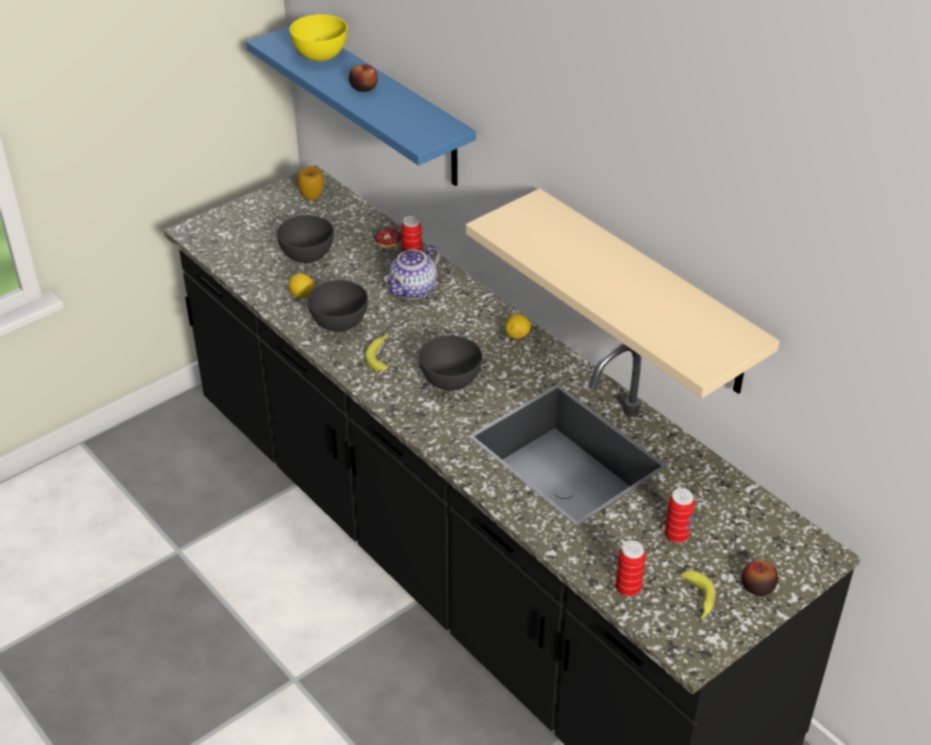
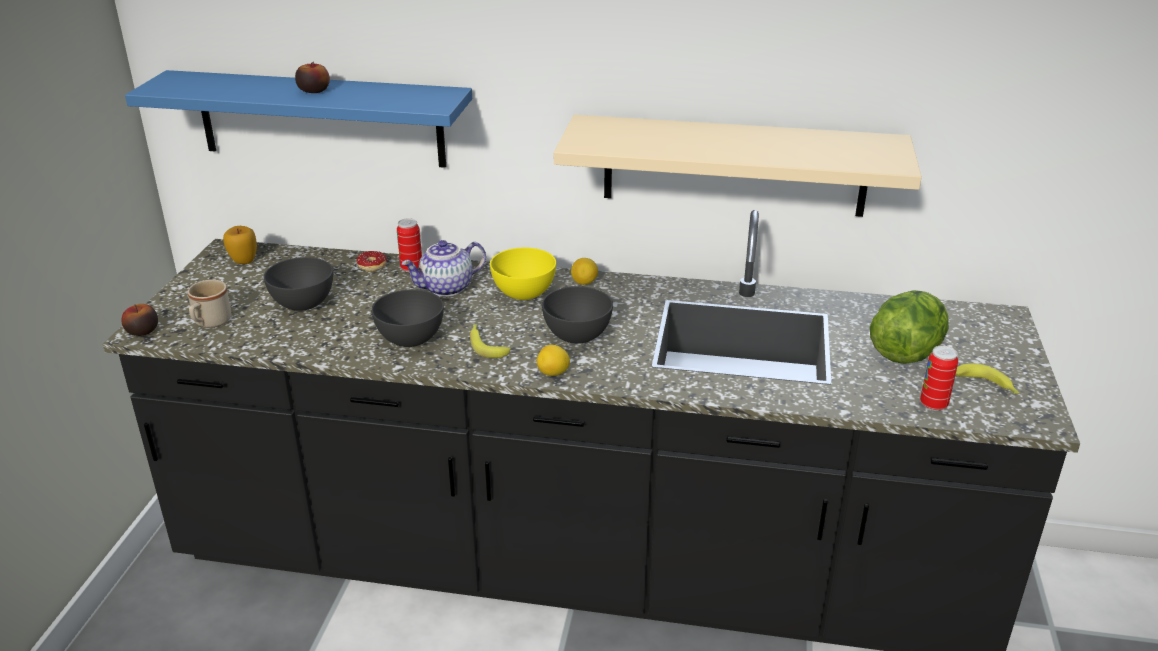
camera: 40 degrees left, 10 degrees down
lemon [288,273,315,298] -> lemon moved to [537,345,570,376]
yellow bowl [289,15,348,61] -> yellow bowl moved to [490,248,556,300]
teapot [384,244,440,299] -> teapot turned 60 degrees clockwise [401,240,486,297]
can [665,488,695,543] -> lettuce [870,290,949,364]
apple [741,560,778,596] -> apple moved to [121,304,158,336]
none -> beige mug [188,280,231,328]

